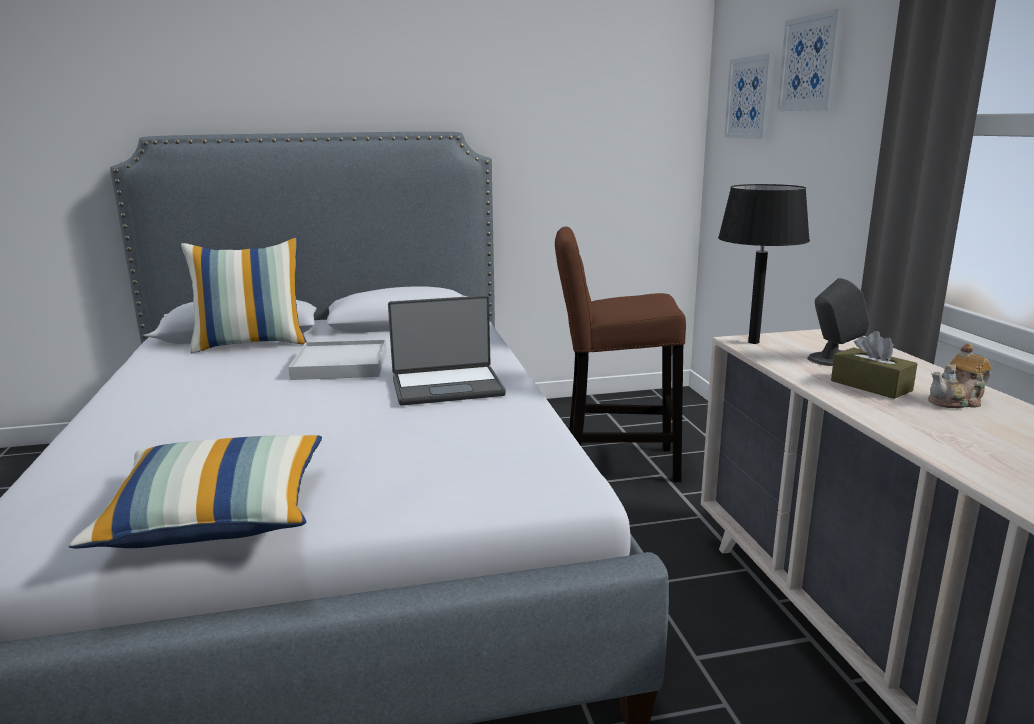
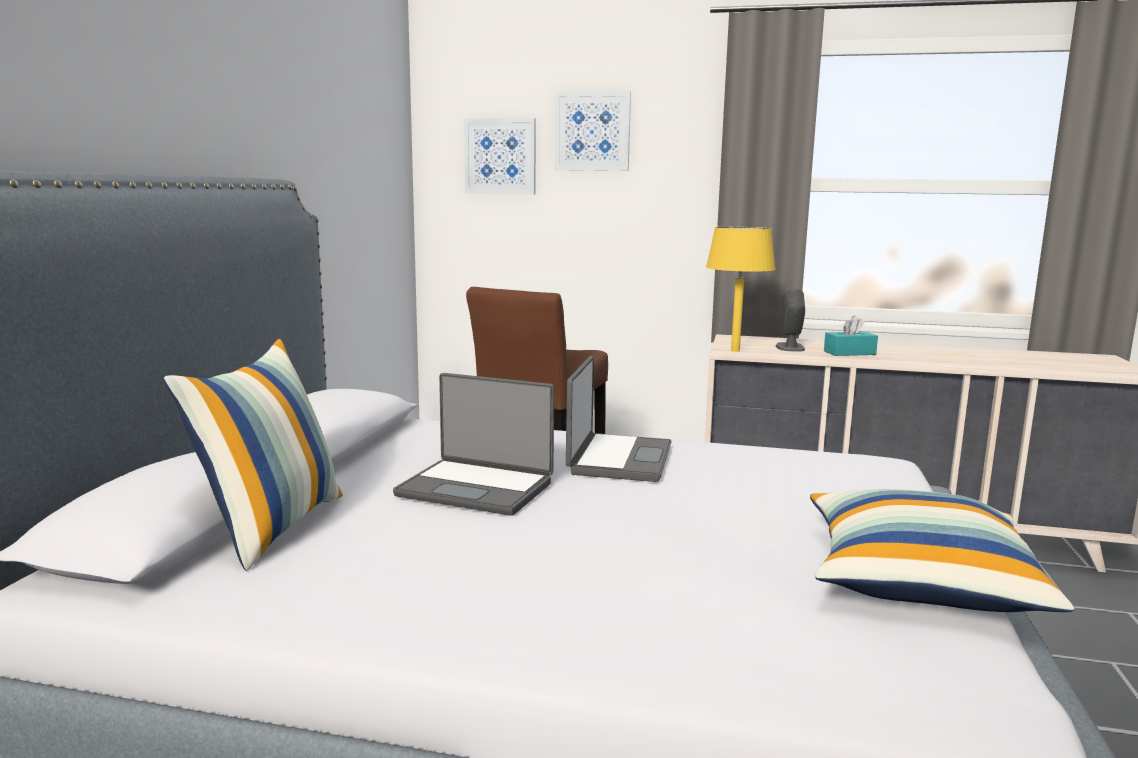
camera: 65 degrees left, 5 degrees down
white tray [289,340,387,380] -> laptop [393,373,554,516]
black table lamp [718,184,810,344] -> yellow table lamp [706,227,776,352]
brown tissue box [831,331,917,399] -> turquoise tissue box [824,315,878,356]
teapot [928,343,991,408] -> none

